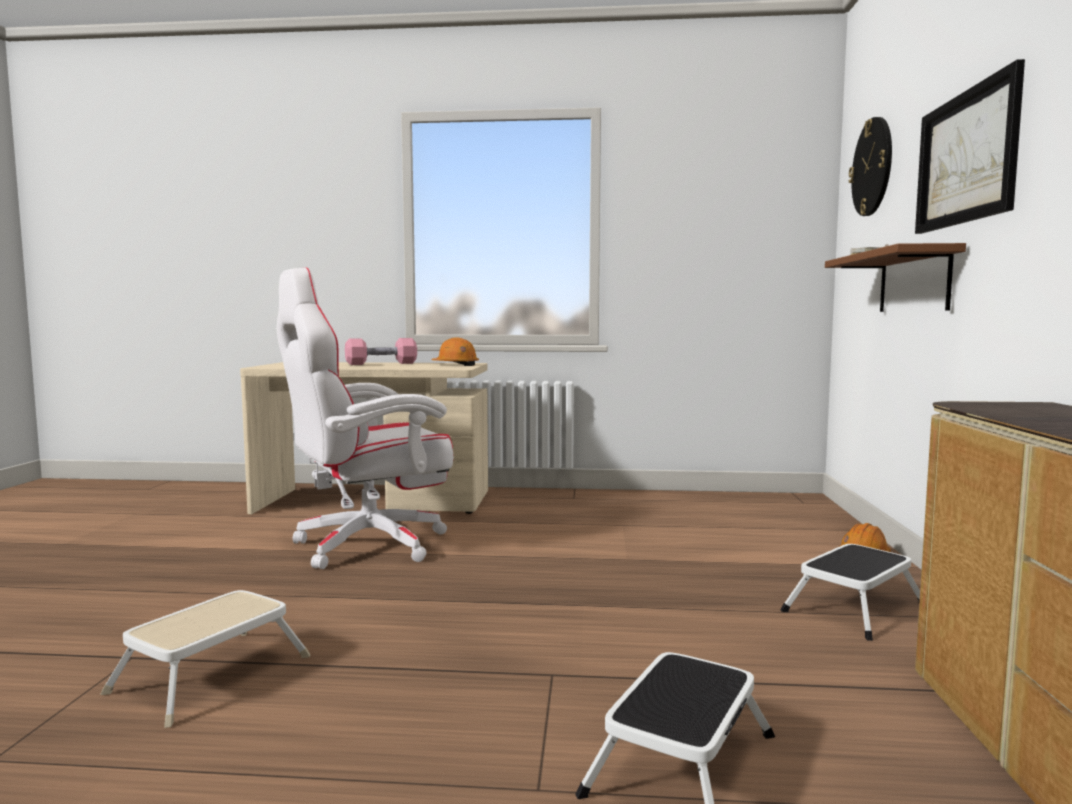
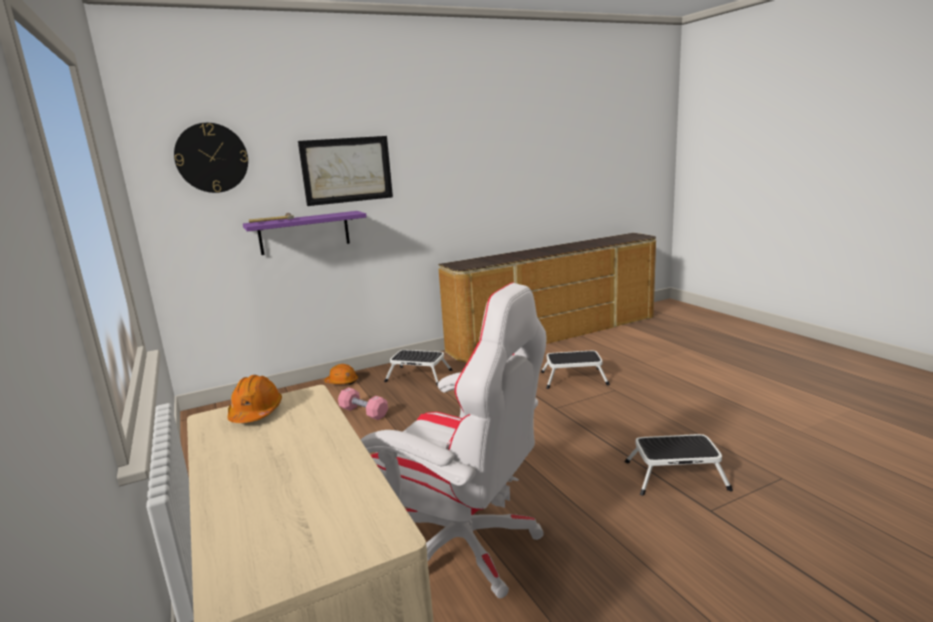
camera: 120 degrees left, 10 degrees up
beige step ladder [100,590,310,728] -> black step ladder [625,434,733,496]
pink dumbbell [345,338,417,365] -> pink dumbbell moved to [338,387,388,420]
brown shelf [825,243,966,312] -> purple shelf [243,211,367,255]

